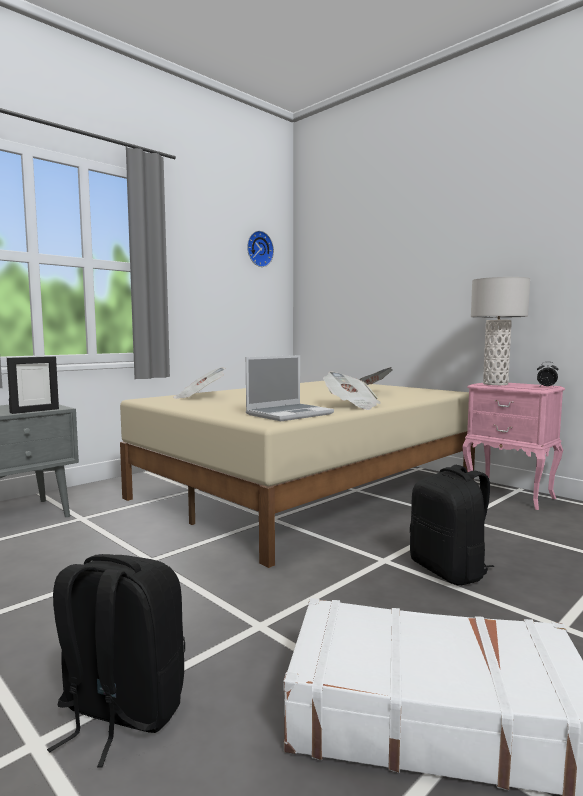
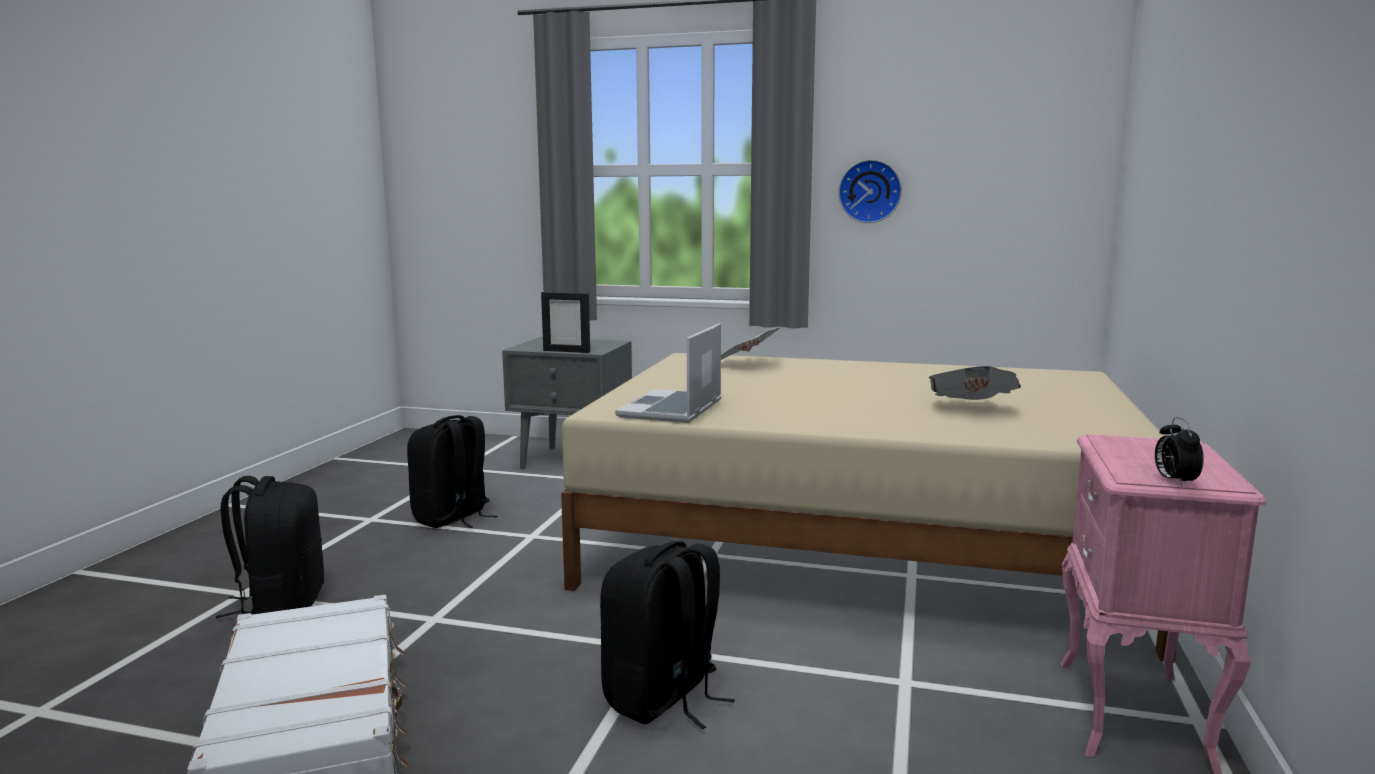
camera: 60 degrees right, 5 degrees up
laptop [246,355,334,421] -> laptop turned 90 degrees clockwise [615,323,721,423]
wall clock [247,231,274,267] -> wall clock moved to [838,160,902,223]
newspaper [323,372,381,410] -> none
white table lamp [471,277,530,385] -> none
none -> black backpack [407,415,497,528]

